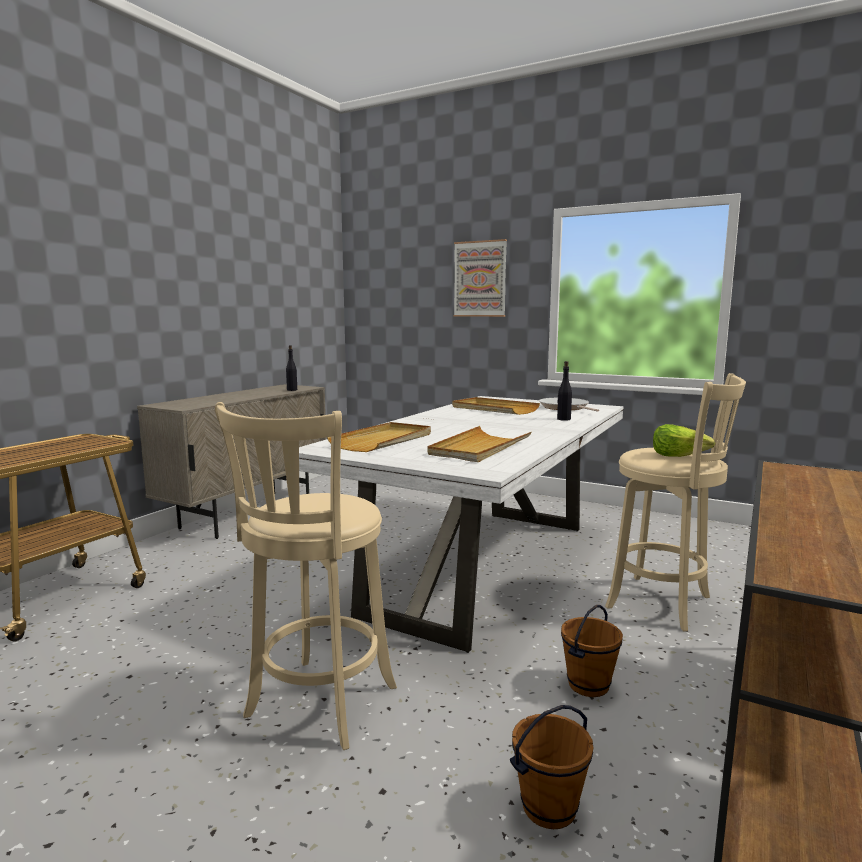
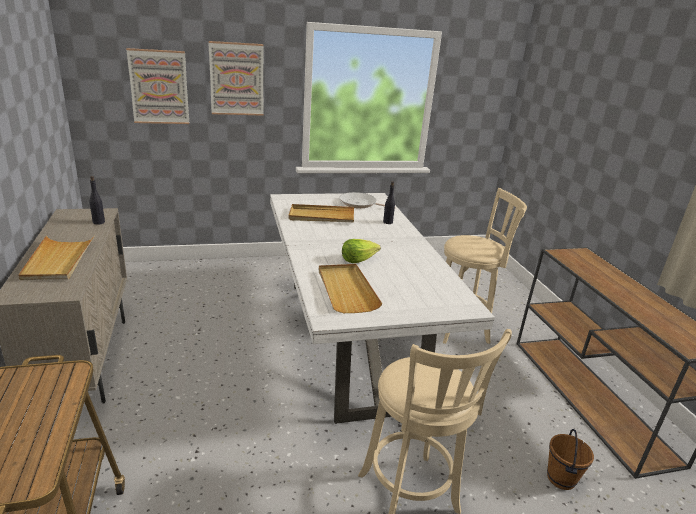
camera: 45 degrees left, 15 degrees up
beige tray [427,426,532,462] -> beige tray moved to [18,236,94,280]
brown bucket [561,605,623,697] -> none
lettuce [653,424,715,457] -> lettuce moved to [342,239,381,263]
none -> picture [126,48,189,124]

